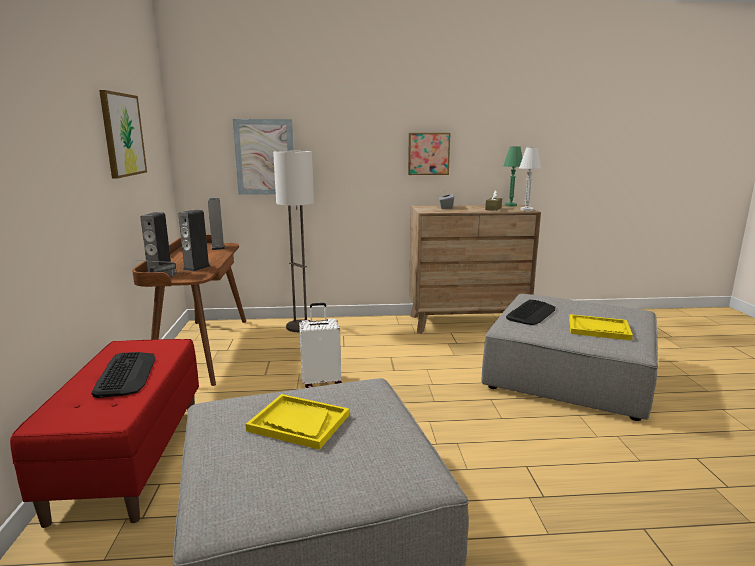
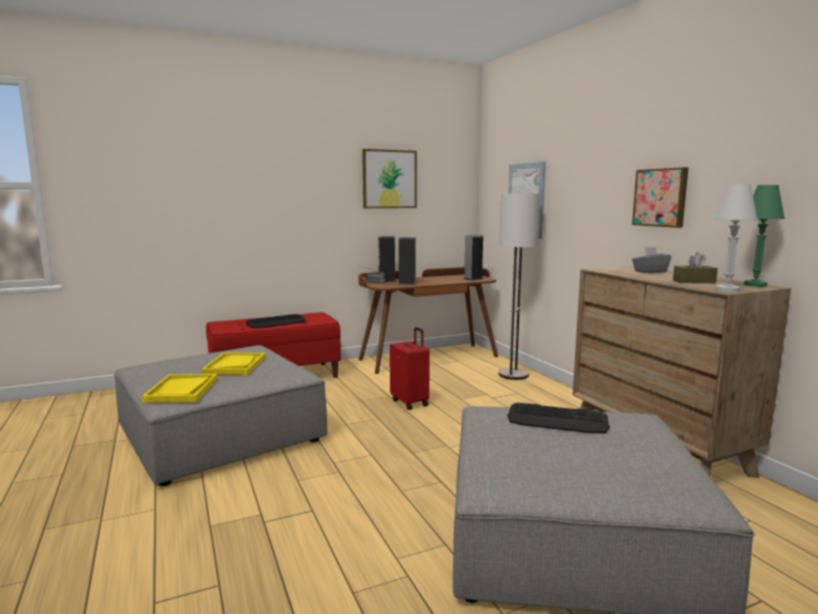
camera: 70 degrees right, 5 degrees down
white suitcase [299,303,342,388] -> red suitcase [390,327,430,410]
yellow tray [569,314,633,341] -> yellow tray moved to [142,374,217,403]

